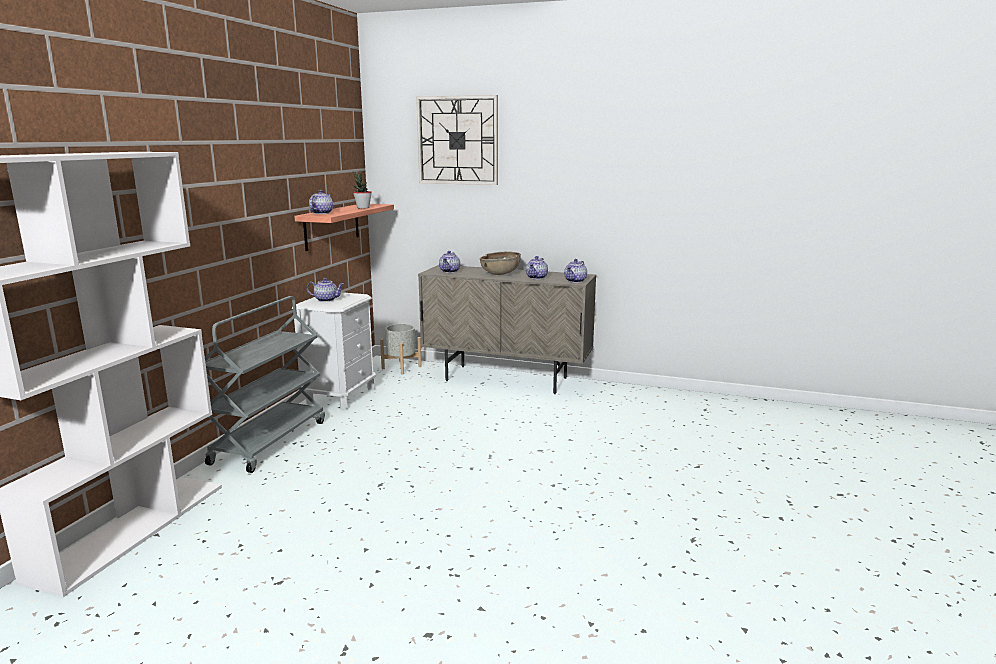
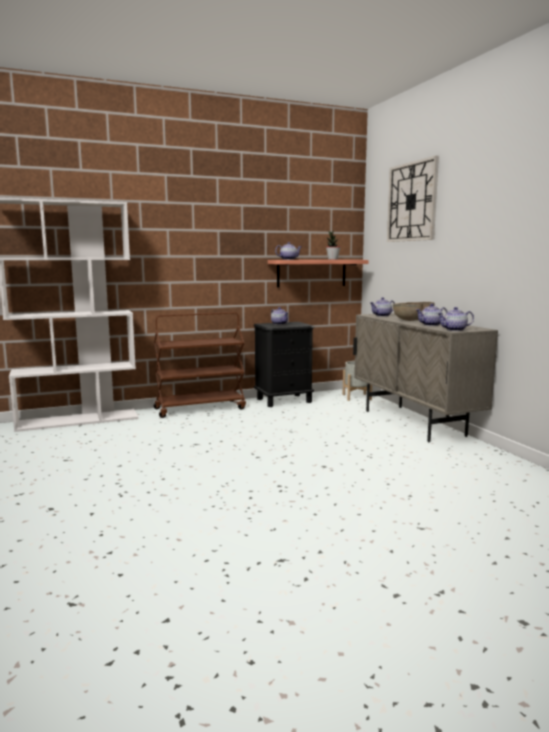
camera: 50 degrees right, 5 degrees down
grey cart [205,296,325,473] -> brown cart [154,312,246,418]
white nightstand [292,292,376,410] -> black nightstand [253,322,315,407]

